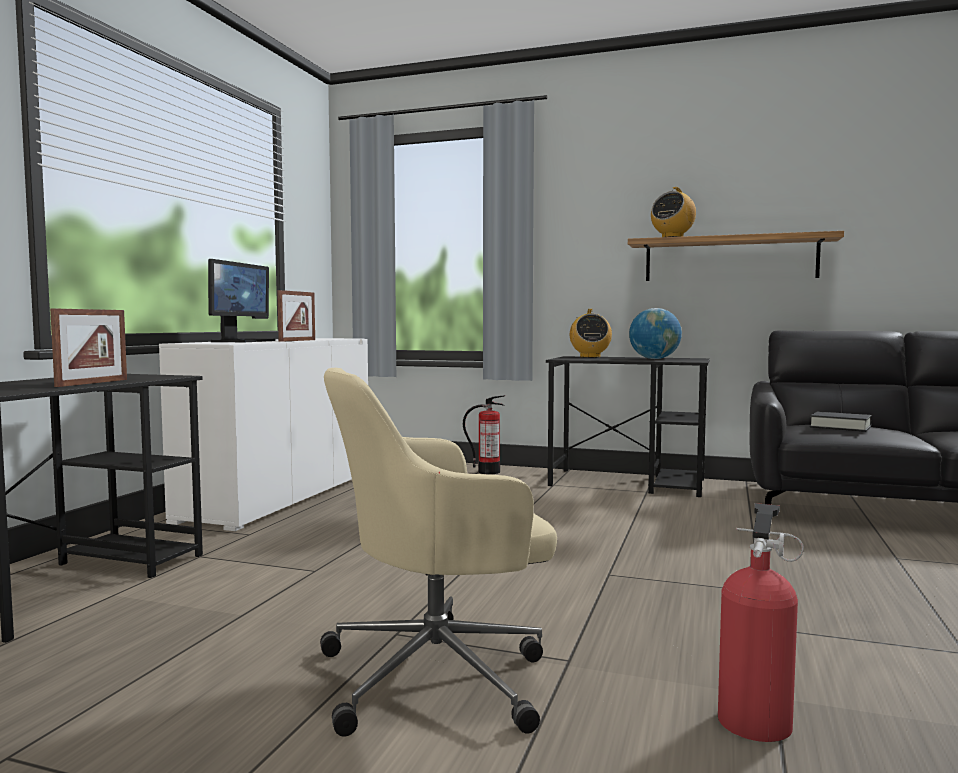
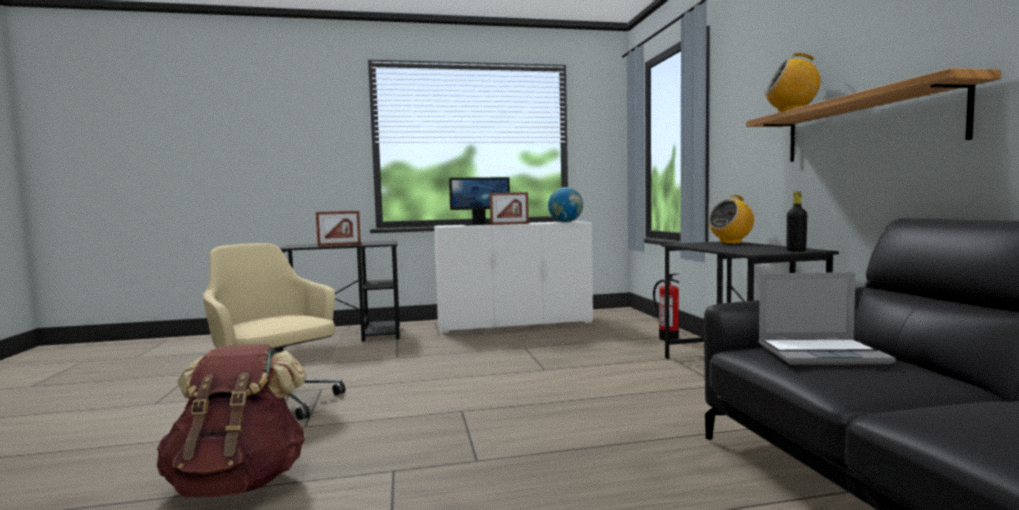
camera: 60 degrees right, 0 degrees up
globe [629,308,682,359] -> globe moved to [548,187,583,222]
fire extinguisher [718,503,804,742] -> brown backpack [157,344,306,497]
black book [809,411,872,432] -> laptop [758,272,895,365]
none -> black bottle [787,192,807,252]

